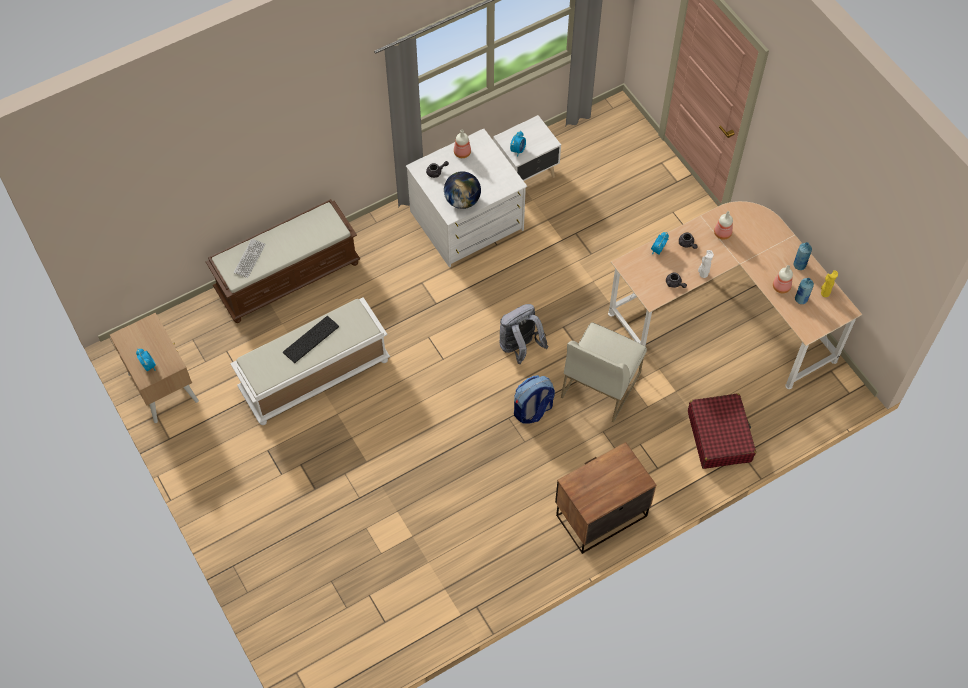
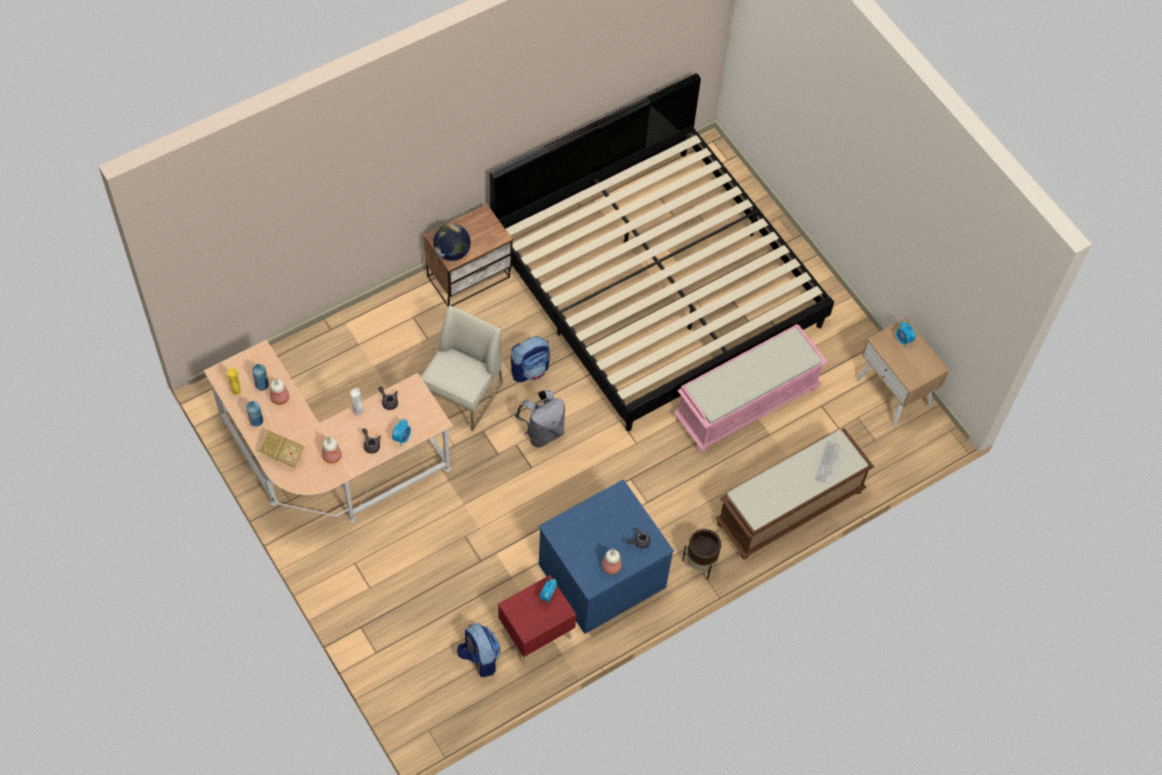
camera: 175 degrees right, 0 degrees up
white bench [230,297,390,425] -> pink bench [674,324,828,452]
keyboard [283,316,339,363] -> none
white dresser [406,128,527,268] -> blue dresser [538,479,674,634]
globe [444,171,481,209] -> globe moved to [433,223,471,261]
white nightstand [493,115,561,181] -> red nightstand [498,575,576,665]
red suitcase [688,394,756,469] -> none
none -> book [258,429,305,468]
none -> backpack [457,623,500,677]
none -> bed [490,73,834,431]
none -> brown planter [682,529,721,580]

